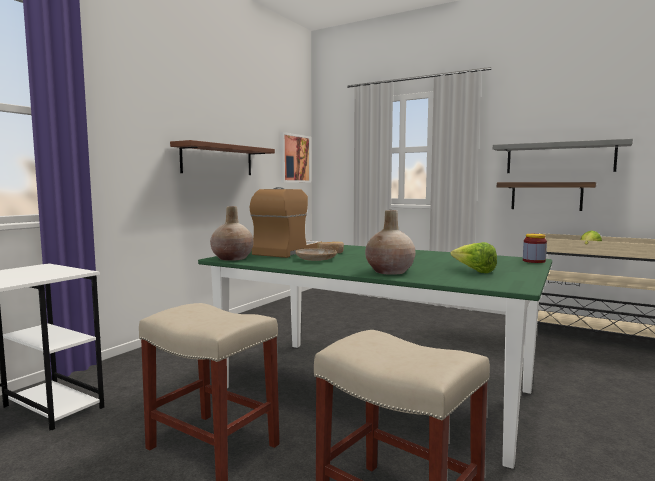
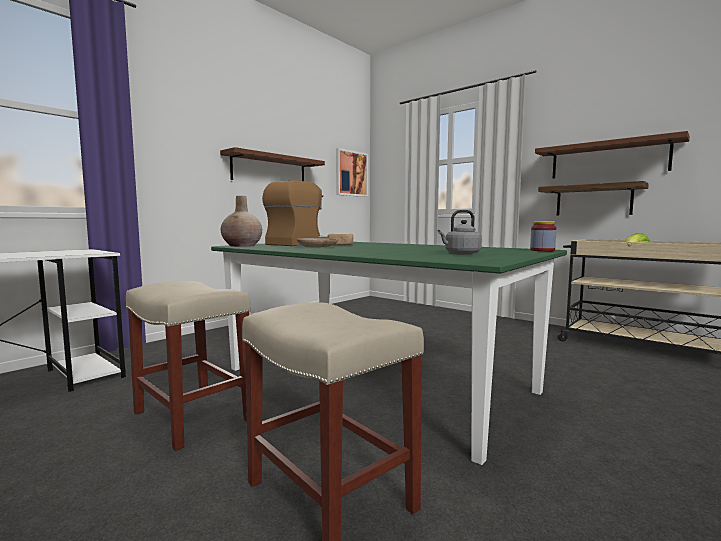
camera: 10 degrees right, 0 degrees up
beige vase [365,210,416,275] -> none
lettuce [450,242,497,273] -> grey kettle [437,210,482,255]
grey shelf [493,139,633,173] -> brown shelf [535,131,690,179]

